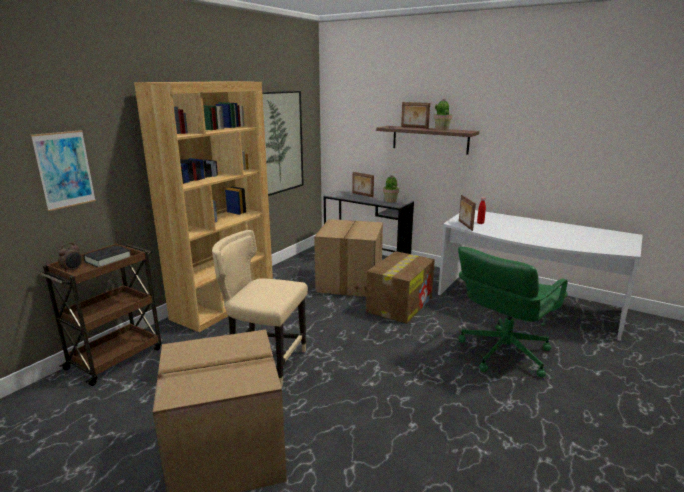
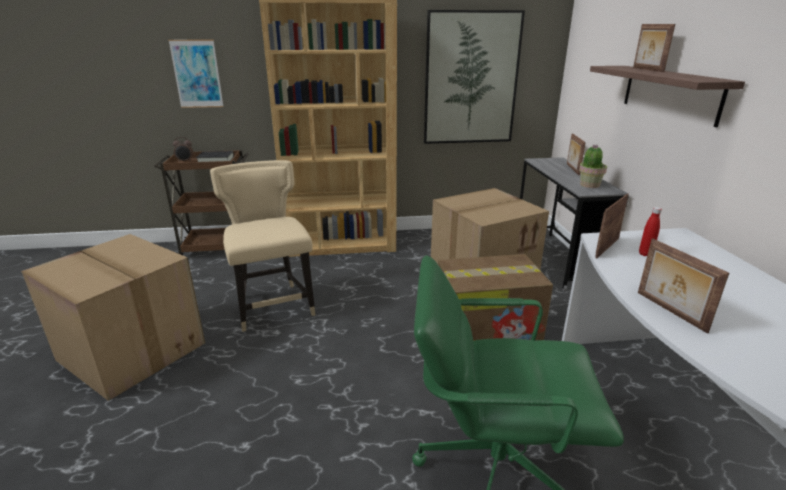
camera: 50 degrees right, 5 degrees up
potted plant [434,99,452,130] -> none
none -> picture frame [638,238,729,333]

